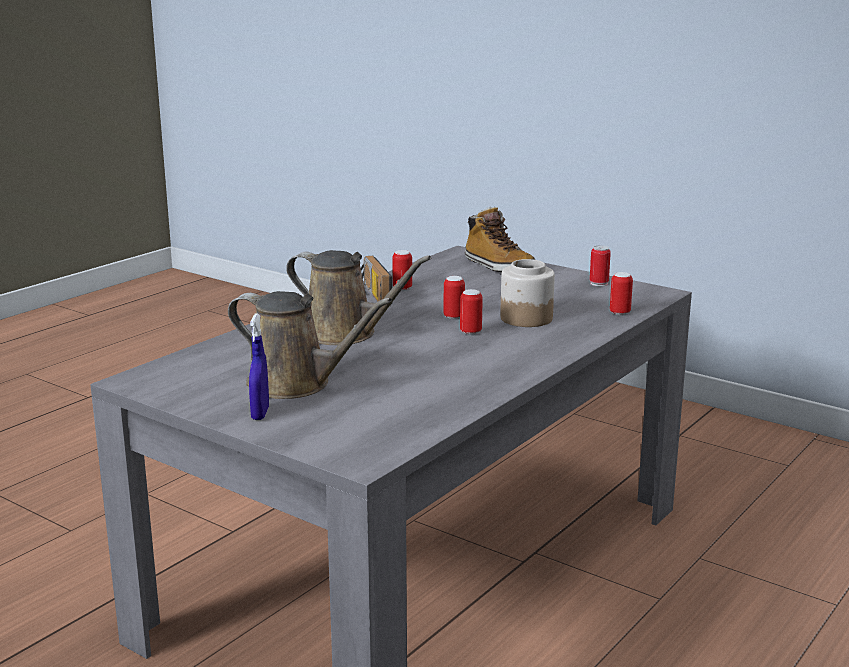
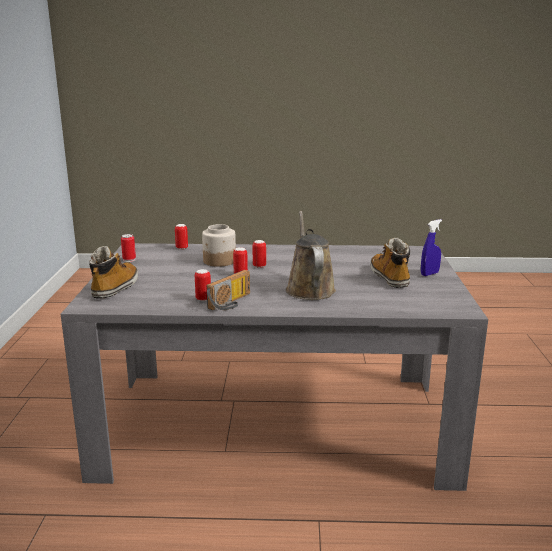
camera: 125 degrees left, 0 degrees up
brown watering can [228,291,392,399] -> boot [370,237,410,288]

